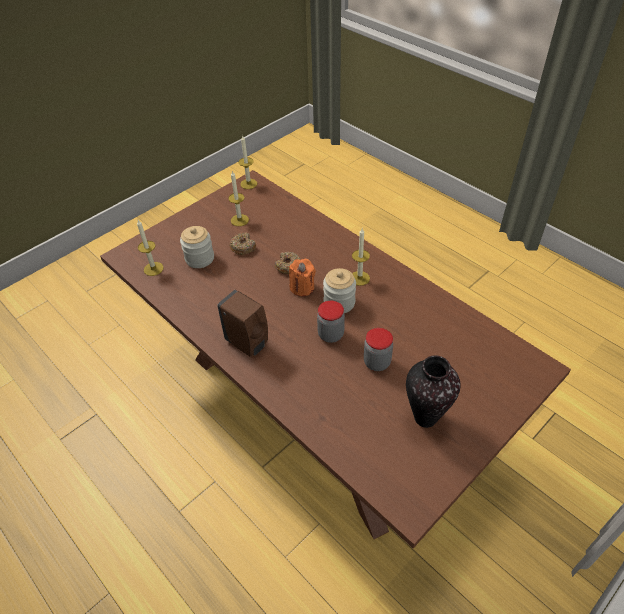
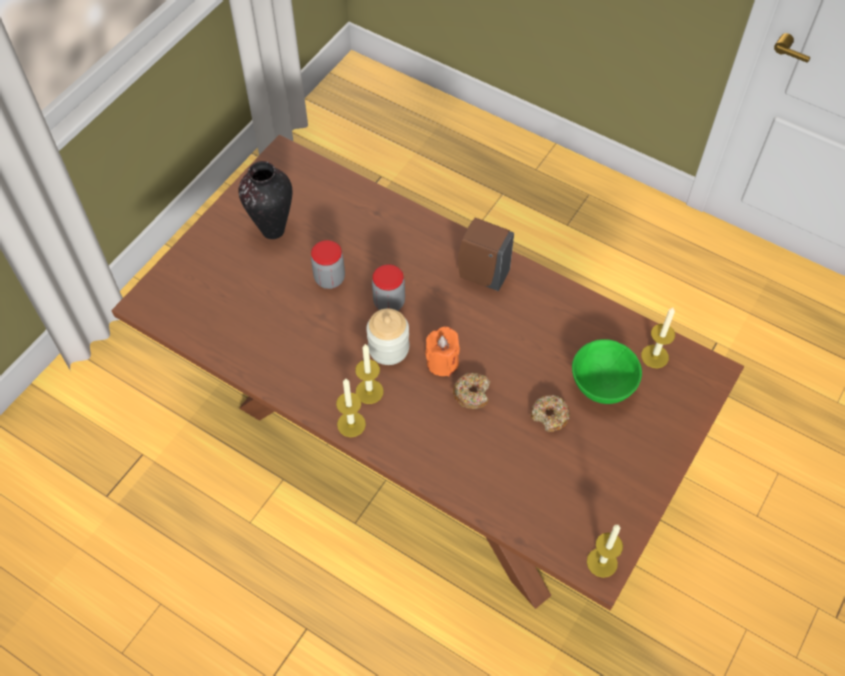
camera: 165 degrees right, 10 degrees up
jar [180,226,214,268] -> green bowl [572,339,642,404]
candle [228,171,249,226] -> candle moved to [336,378,366,437]

